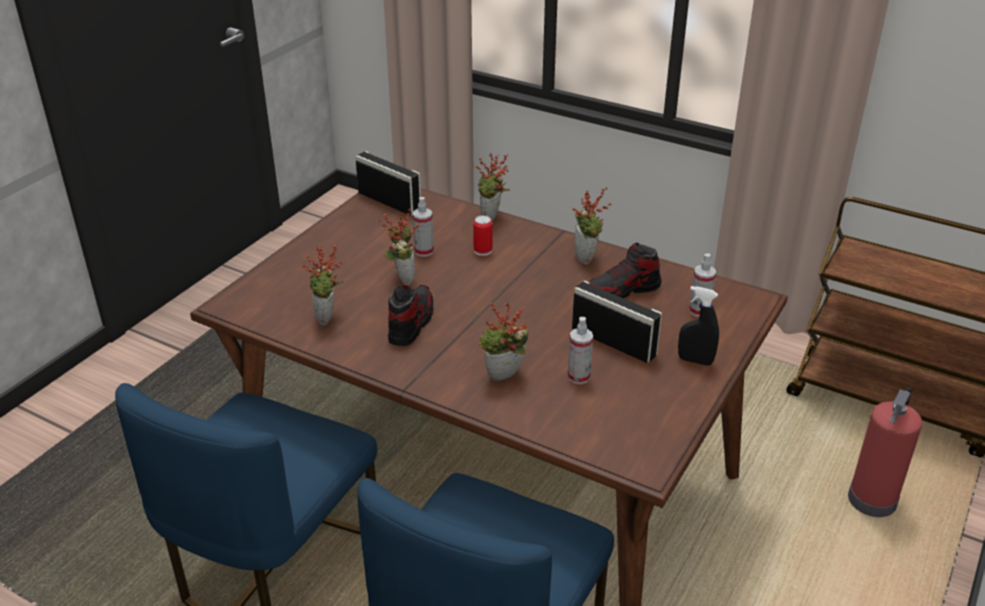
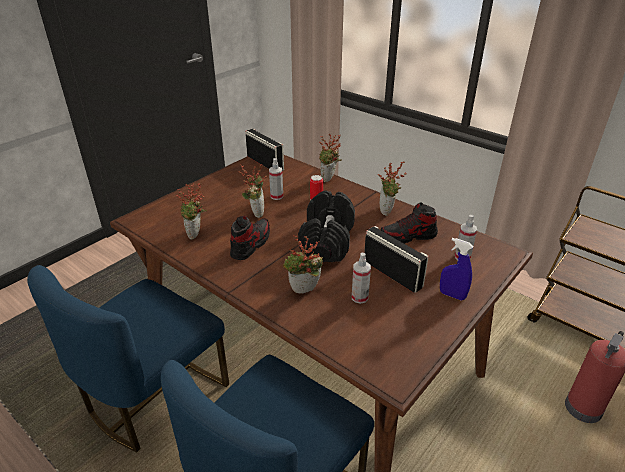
camera: 10 degrees right, 0 degrees up
black spray bottle [678,286,719,366] -> blue spray bottle [440,238,473,300]
none -> black dumbbell [298,191,355,262]

